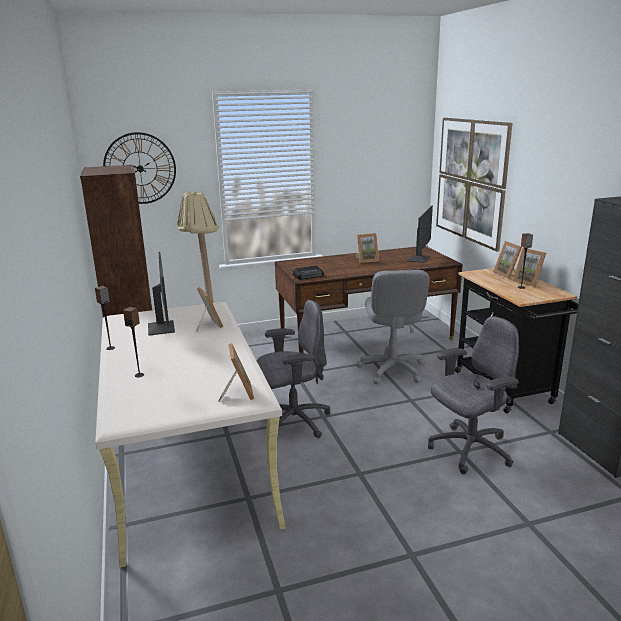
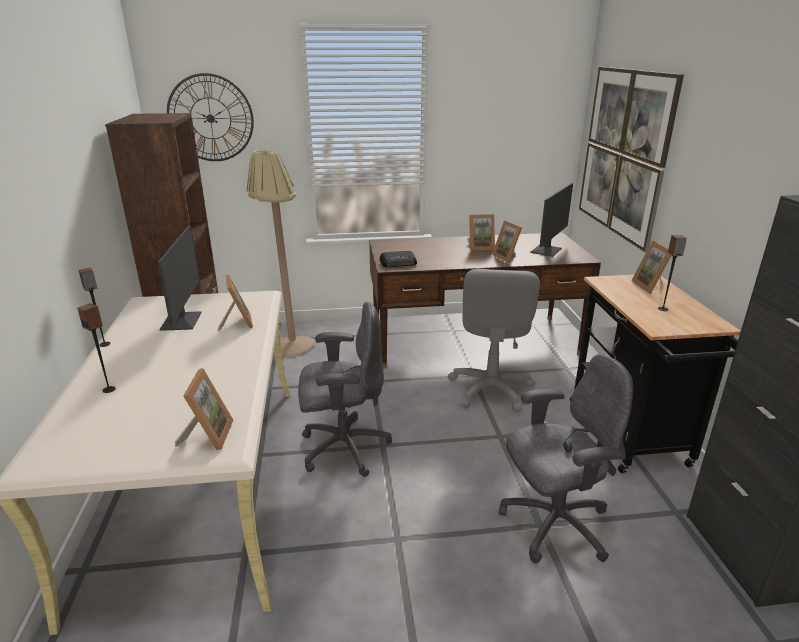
camera: 10 degrees right, 5 degrees up
picture frame [513,248,546,287] -> picture frame moved to [492,220,522,263]

